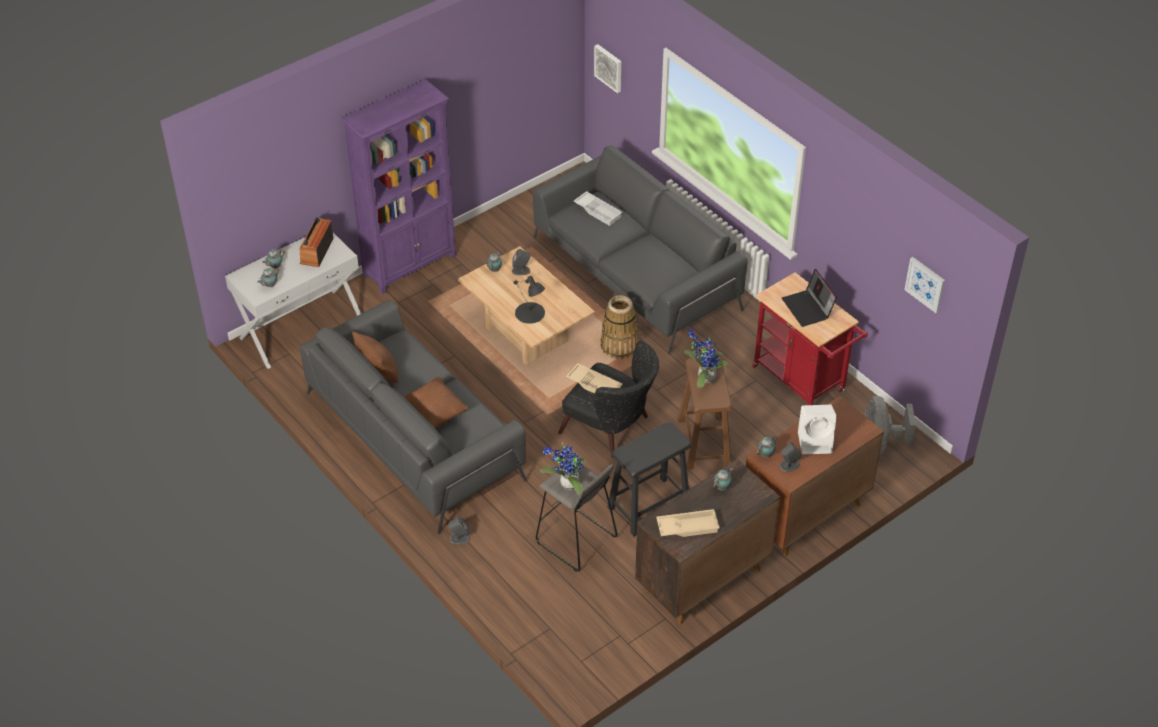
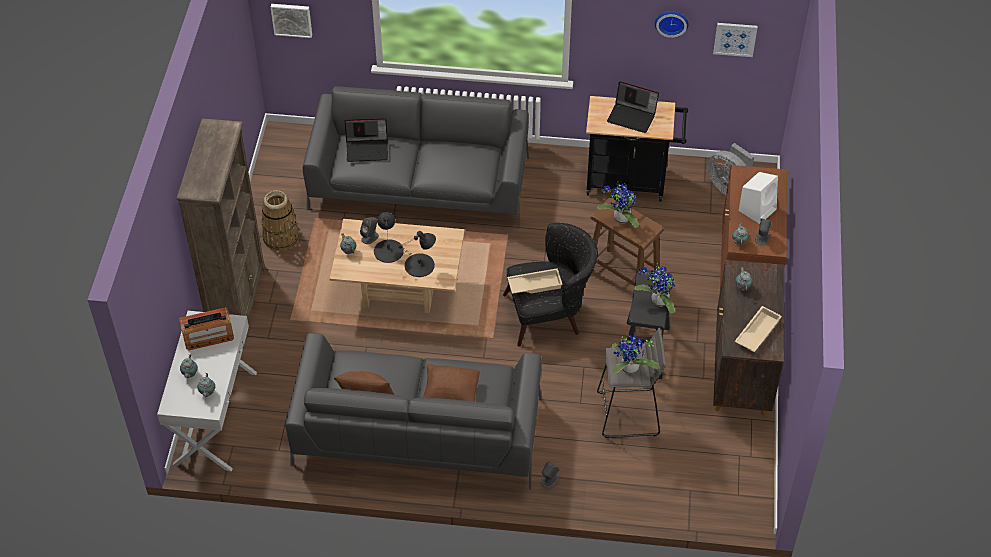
camera: 45 degrees left, 5 degrees up
radio [299,217,334,267] -> radio turned 75 degrees counterclockwise [179,307,234,350]
purple bookcase [341,79,456,294] -> brown bookcase [177,118,265,341]
white tray [574,191,623,226] -> laptop [345,118,388,162]
basket [601,295,638,359] -> basket moved to [261,190,300,252]
red cart [752,272,868,405] -> black cart [586,96,688,202]
none -> black table lamp [374,212,404,263]
none -> potted plant [634,263,675,314]
none -> wall clock [655,11,689,38]

